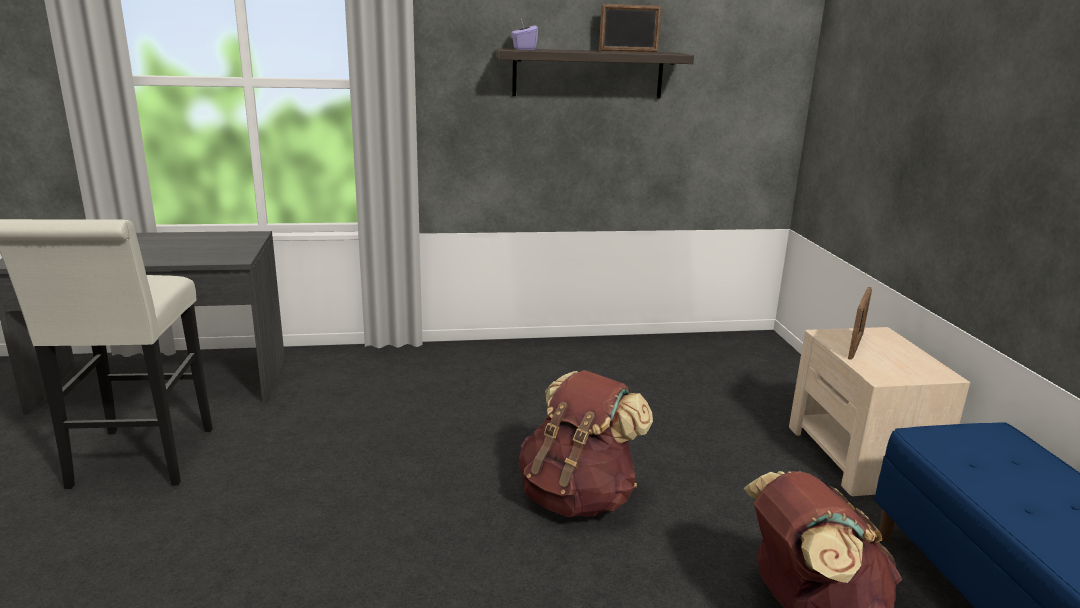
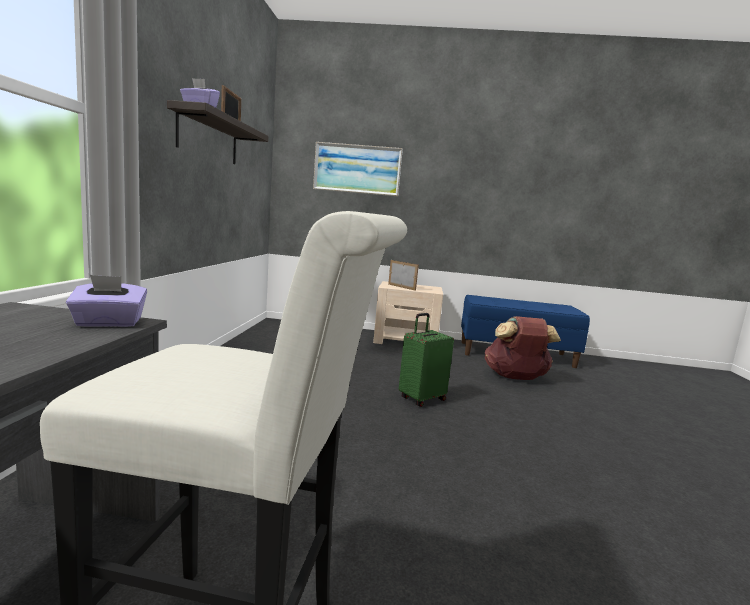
camera: 75 degrees left, 10 degrees down
brown backpack [519,370,653,517] -> green suitcase [399,313,454,407]
none -> purple tissue box [66,275,147,327]
none -> picture [313,142,403,196]

